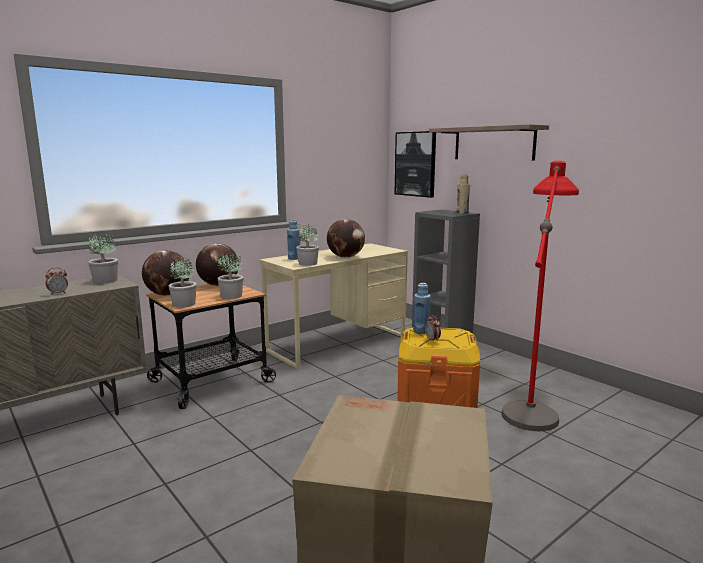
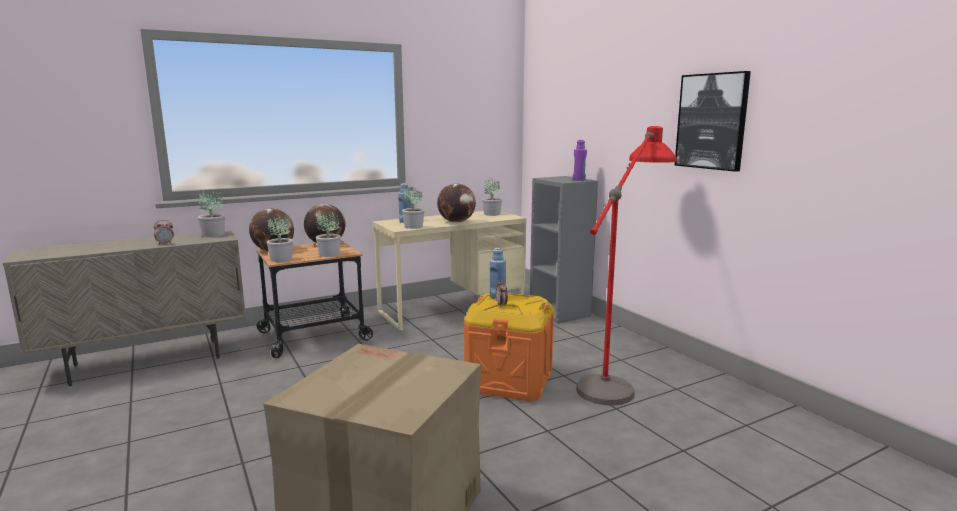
camera: 10 degrees right, 0 degrees up
picture [395,131,436,198] -> picture moved to [675,71,751,172]
shelf [429,124,549,161] -> none
beige bottle [456,174,470,214] -> purple bottle [573,140,587,181]
none -> potted plant [482,179,502,216]

